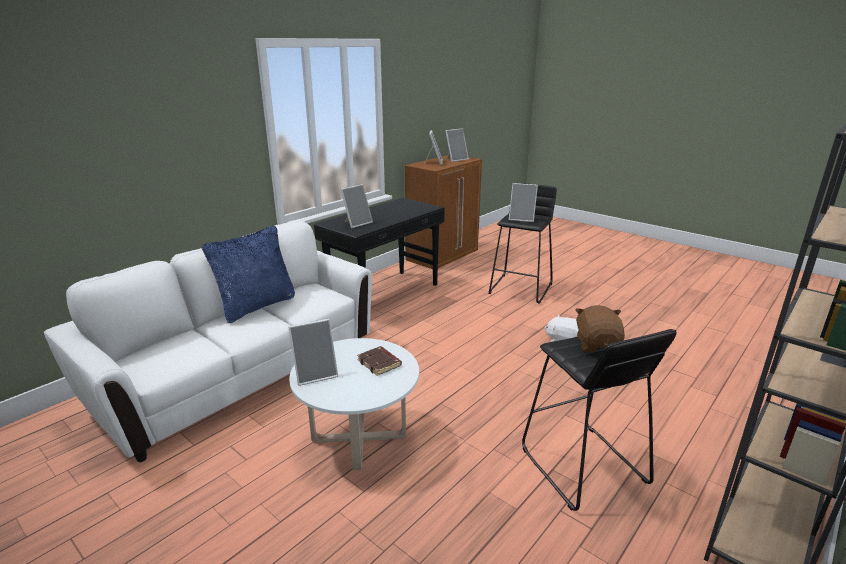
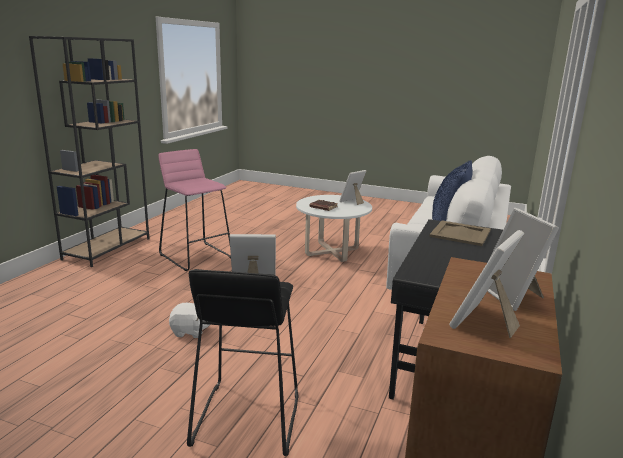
camera: 160 degrees right, 5 degrees down
picture frame [340,184,373,228] -> beige tray [429,221,491,246]
black stool [522,329,676,511] -> pink stool [158,149,231,271]
brown plush toy [575,305,625,352] -> none

